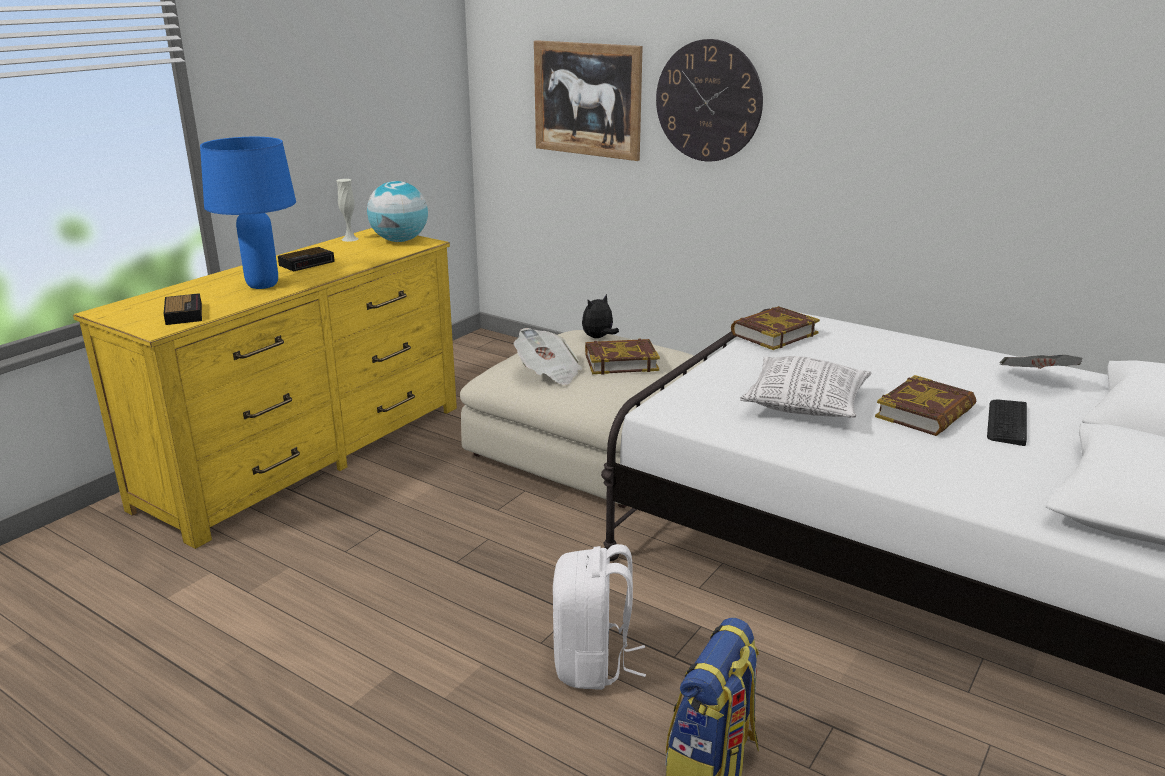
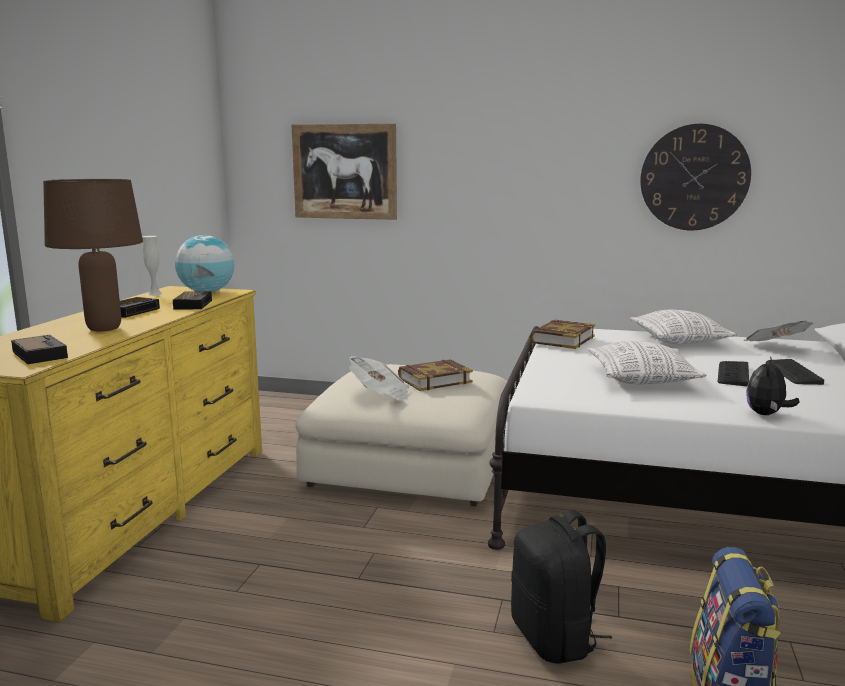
camera: 20 degrees left, 10 degrees down
blue table lamp [200,137,296,289] -> brown table lamp [43,179,143,331]
white backpack [553,544,646,690] -> black backpack [511,510,612,664]
plush toy [582,294,619,338] -> plush toy moved to [746,356,799,415]
wall clock [656,39,763,161] -> wall clock moved to [640,124,751,230]
book [875,375,976,436] -> keyboard [718,361,749,386]
none -> alarm clock [173,291,212,310]
none -> pillow [630,310,737,344]

